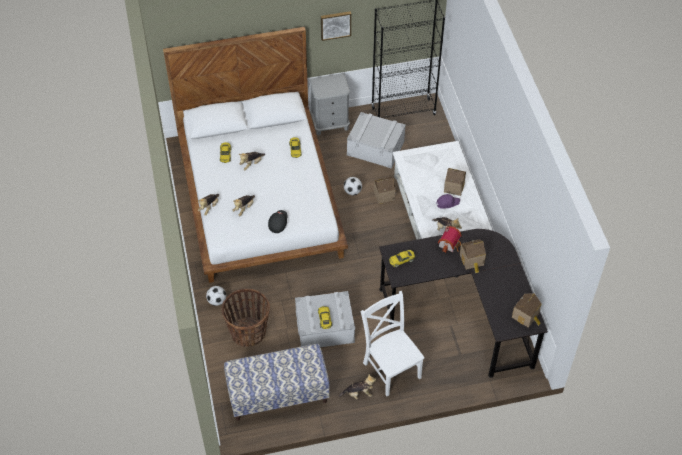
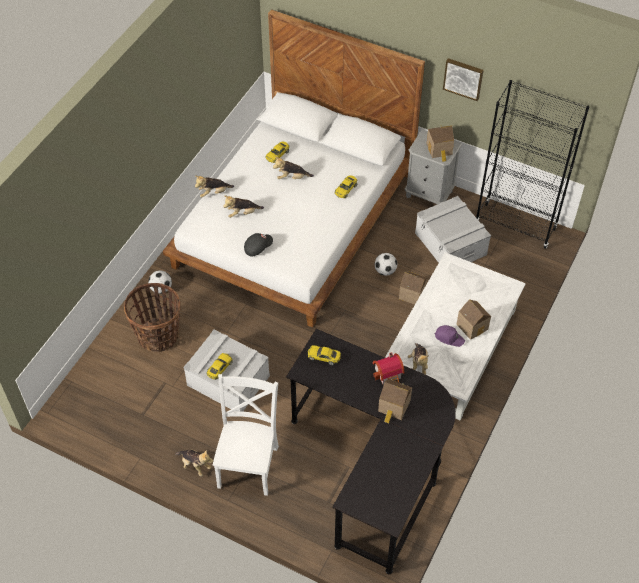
camera: 40 degrees right, 0 degrees up
bench [224,344,330,421] -> none
toy house [512,293,541,328] -> toy house moved to [427,126,454,162]

